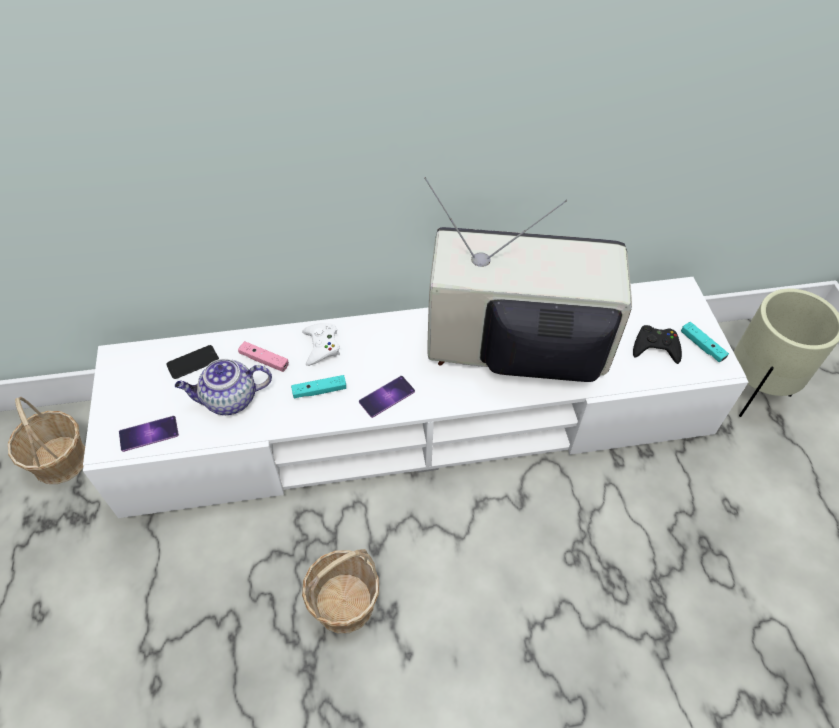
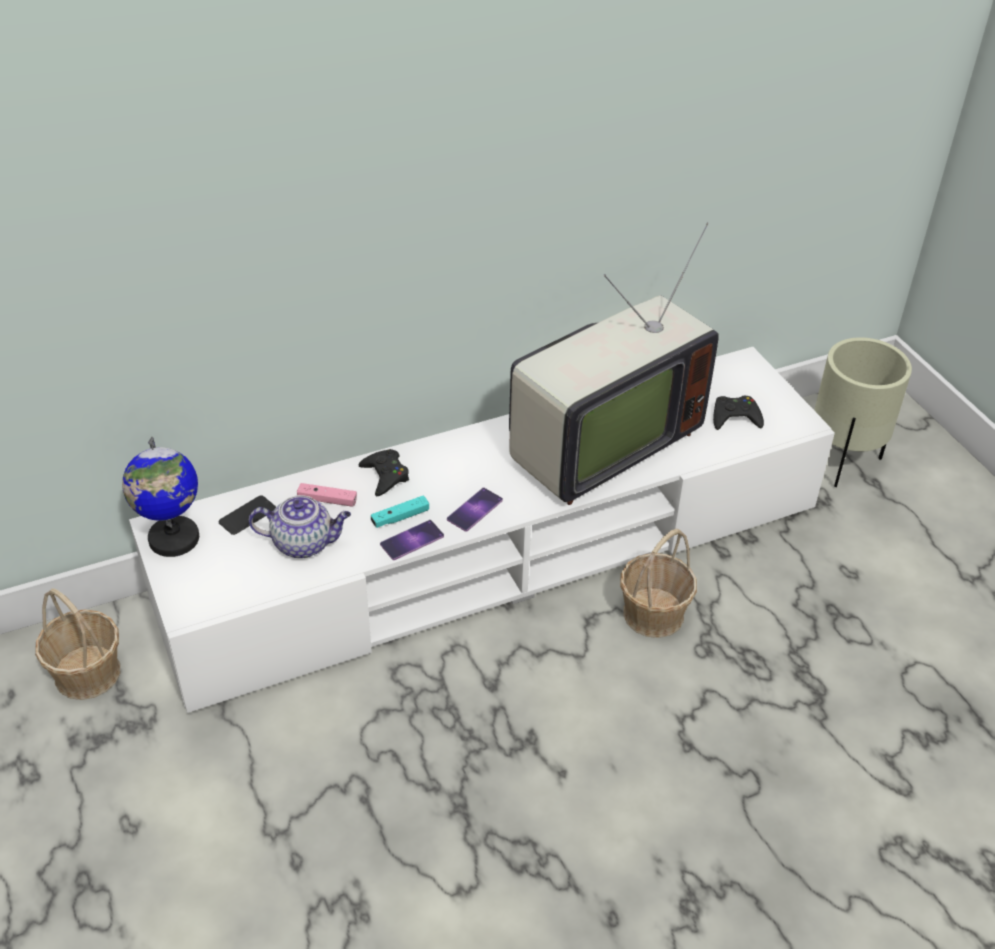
camera: 15 degrees left, 10 degrees down
phone [119,416,179,452] -> phone moved to [380,520,444,560]
teapot [175,359,272,415] -> teapot turned 150 degrees counterclockwise [249,495,351,559]
white game controller [302,323,340,366] -> black game controller [359,449,409,496]
basket [302,549,379,633] -> basket moved to [620,529,697,638]
television [424,177,632,382] -> television turned 150 degrees clockwise [509,223,719,505]
turquoise game controller [681,322,729,362] -> none
none -> globe [122,437,199,557]

